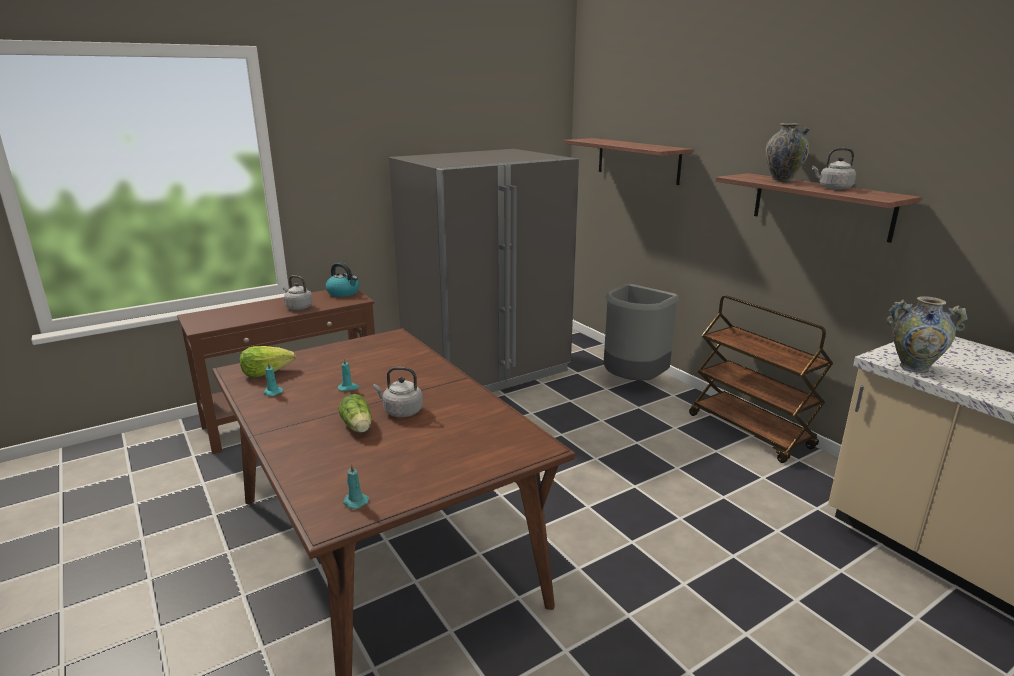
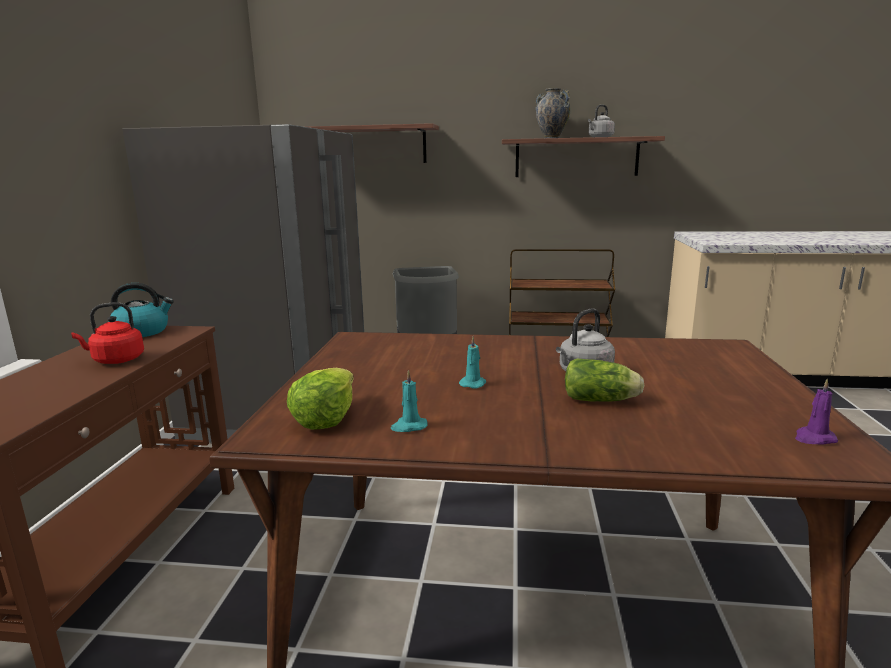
camera: 50 degrees left, 5 degrees down
grey kettle [283,275,313,310] -> red kettle [71,302,144,364]
turquoise candle [343,463,369,509] -> purple candle [795,378,838,445]
vase [886,296,968,373] -> none

